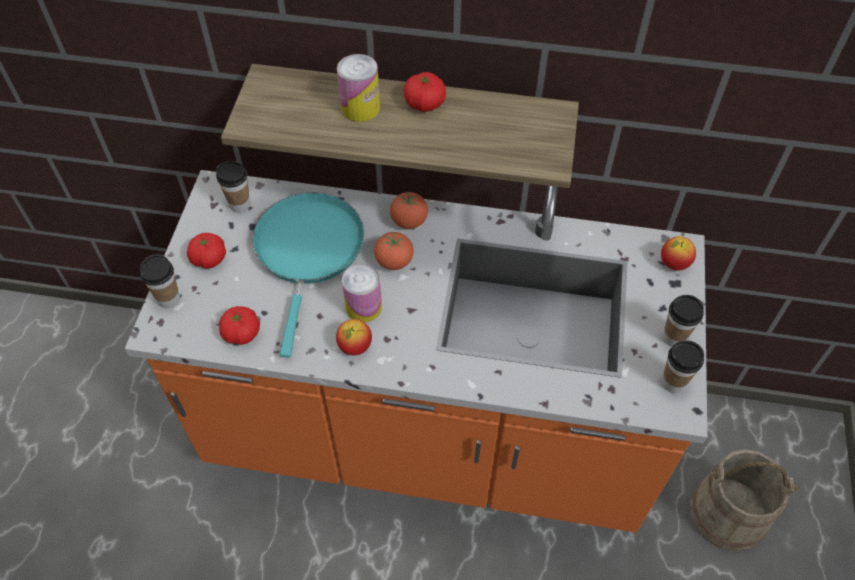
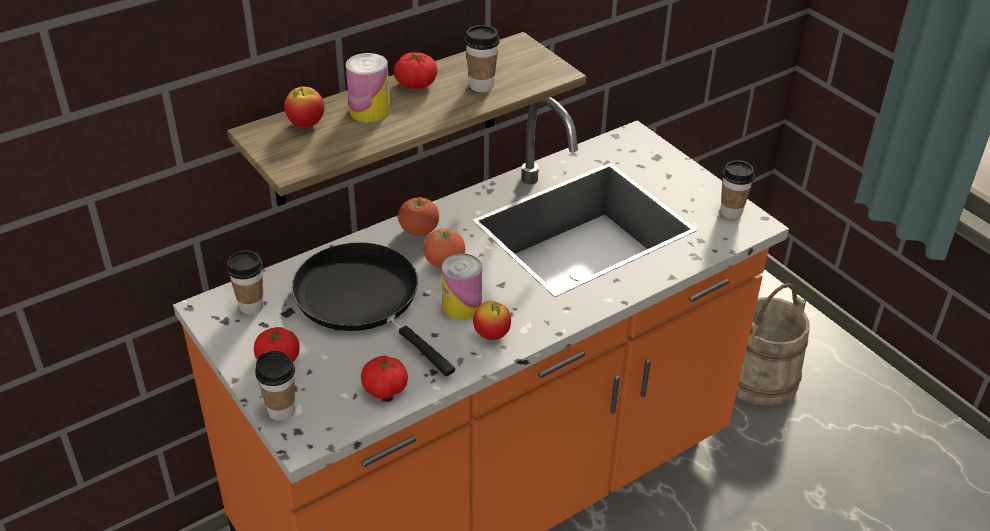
camera: 45 degrees left, 15 degrees down
turquoise frying pan [253,193,364,357] -> black frying pan [292,242,455,376]
apple [661,236,696,271] -> apple moved to [284,87,324,127]
cup [663,295,704,347] -> cup moved to [464,25,500,92]

